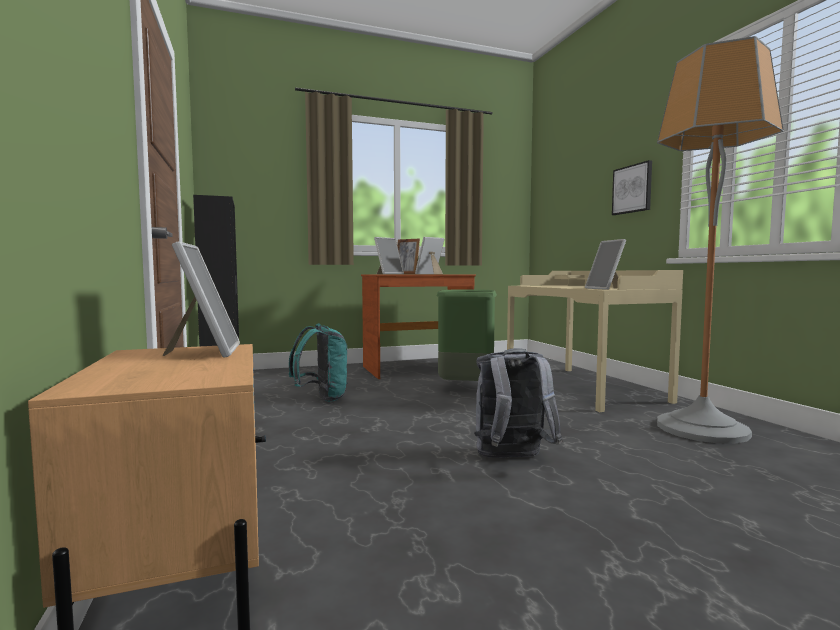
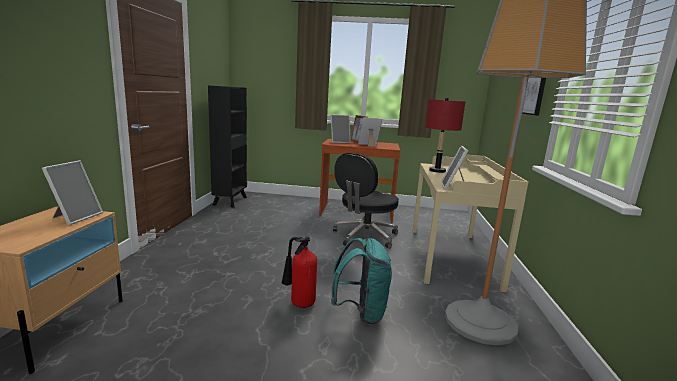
camera: 25 degrees right, 10 degrees up
turquoise backpack [289,323,347,402] -> turquoise backpack moved to [331,238,392,325]
green trash can [437,289,497,381] -> black office chair [333,153,399,249]
grey backpack [474,348,563,458] -> fire extinguisher [281,237,317,308]
none -> red table lamp [425,97,465,173]

